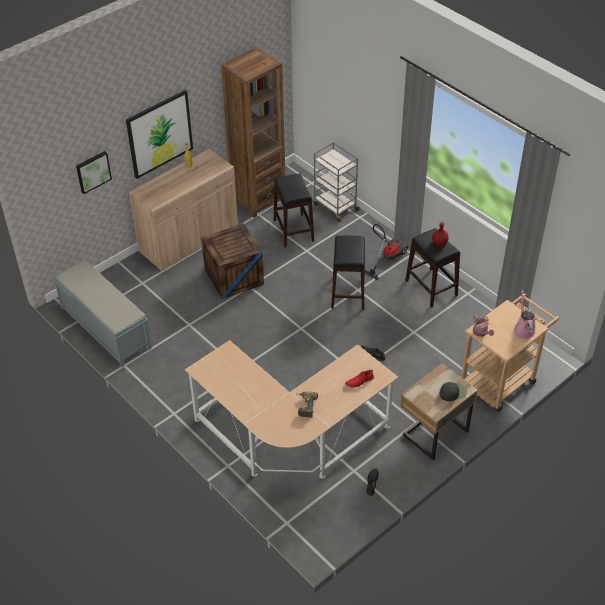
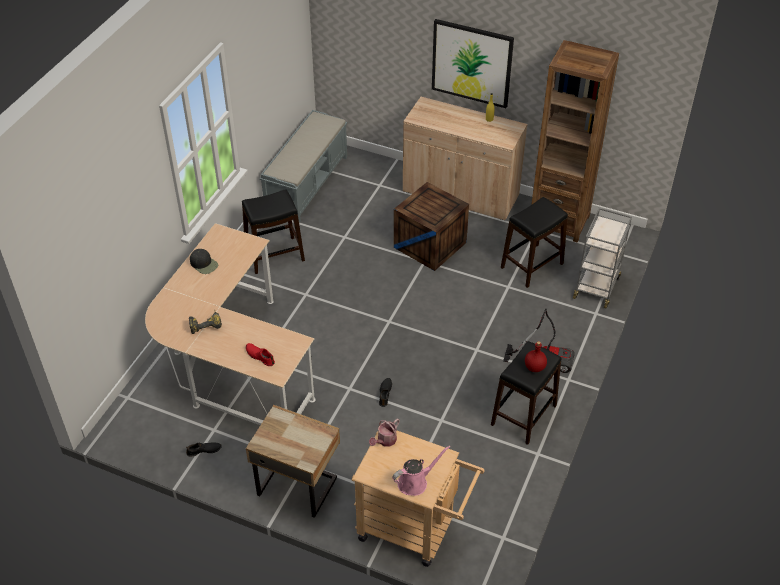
camera: 65 degrees right, 0 degrees up
picture [76,151,112,194] -> none
black stool [331,235,365,310] -> black stool moved to [242,189,305,274]
black cap [439,382,467,402] -> black cap moved to [190,249,218,274]

